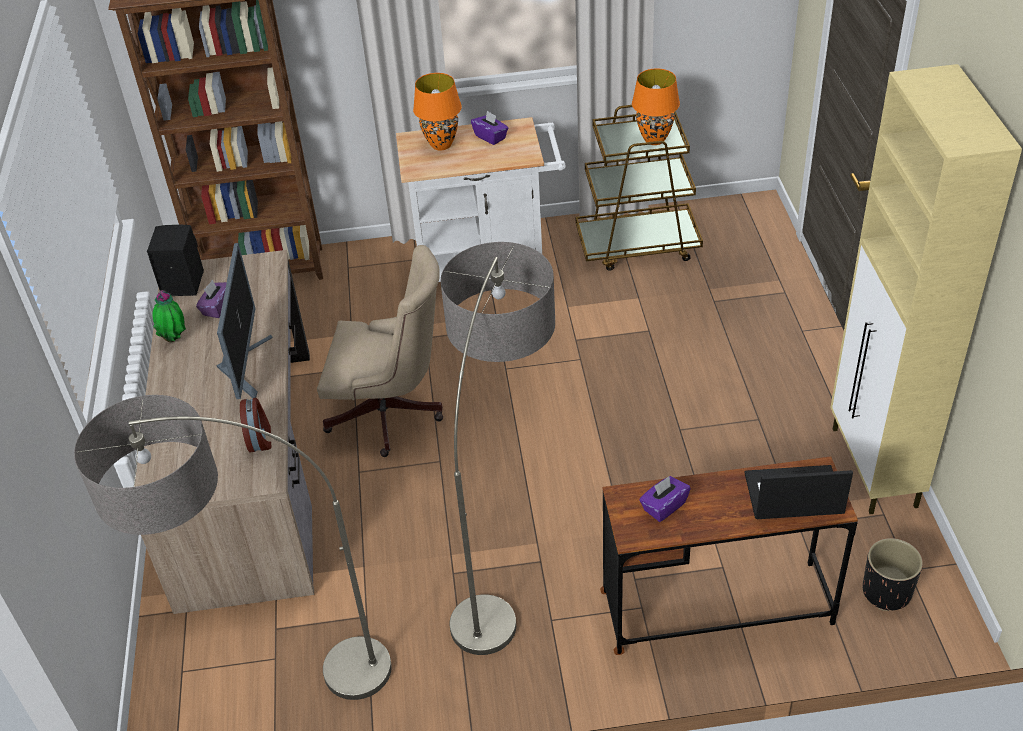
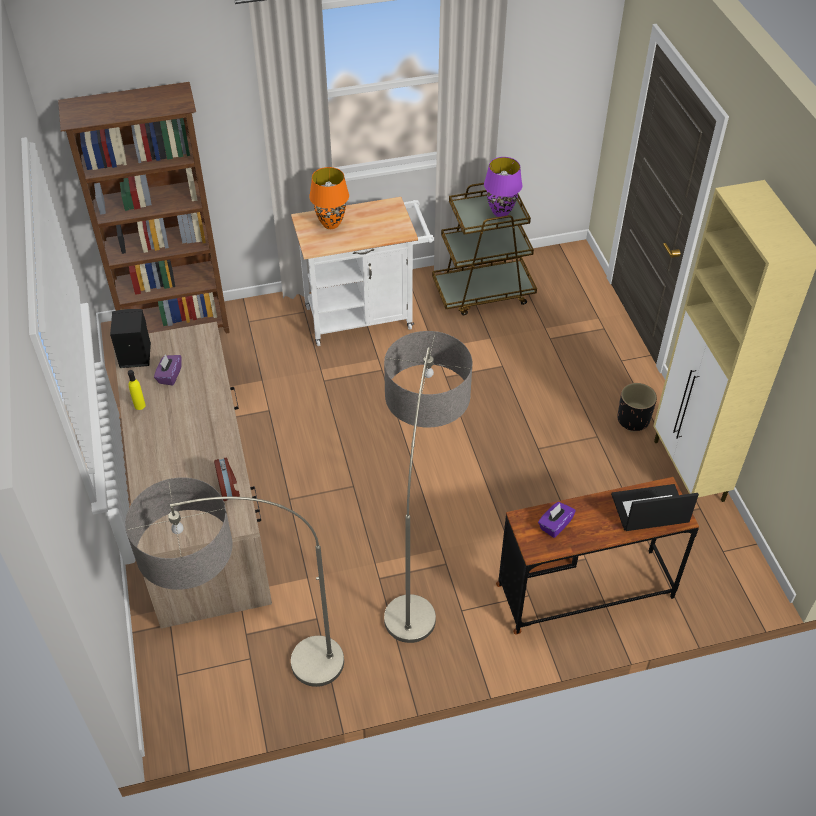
camera: 10 degrees left, 5 degrees up
potted plant [153,290,186,342] -> yellow bottle [128,370,146,410]
monitor [216,243,273,399] -> none
beige office chair [317,245,443,457] -> none
purple tissue box [471,111,508,145] -> none
orange table lamp [632,68,680,145] -> purple table lamp [484,157,522,217]
black planter [863,538,923,611] -> black planter moved to [617,383,657,432]

